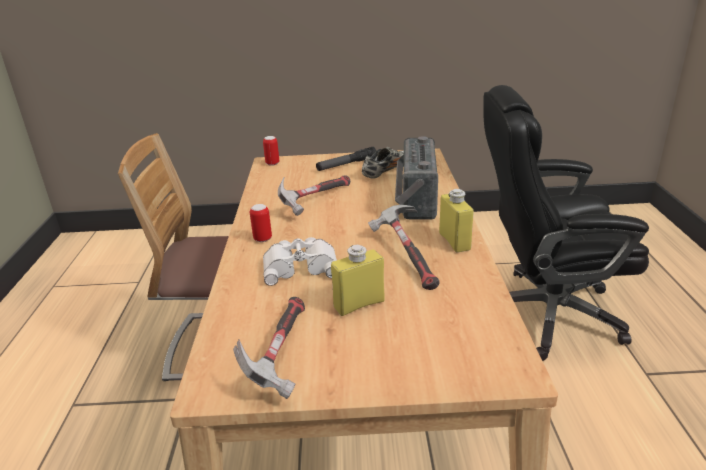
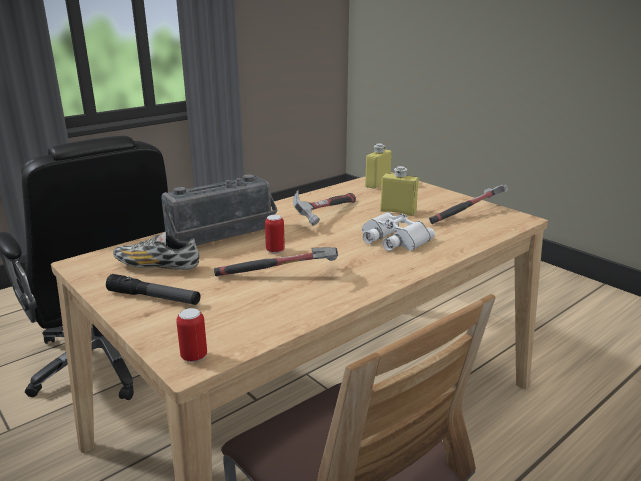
camera: 130 degrees left, 5 degrees down
can [250,204,272,242] -> can moved to [265,215,285,253]
yellow bottle [439,189,474,253] -> yellow bottle moved to [365,143,392,189]

